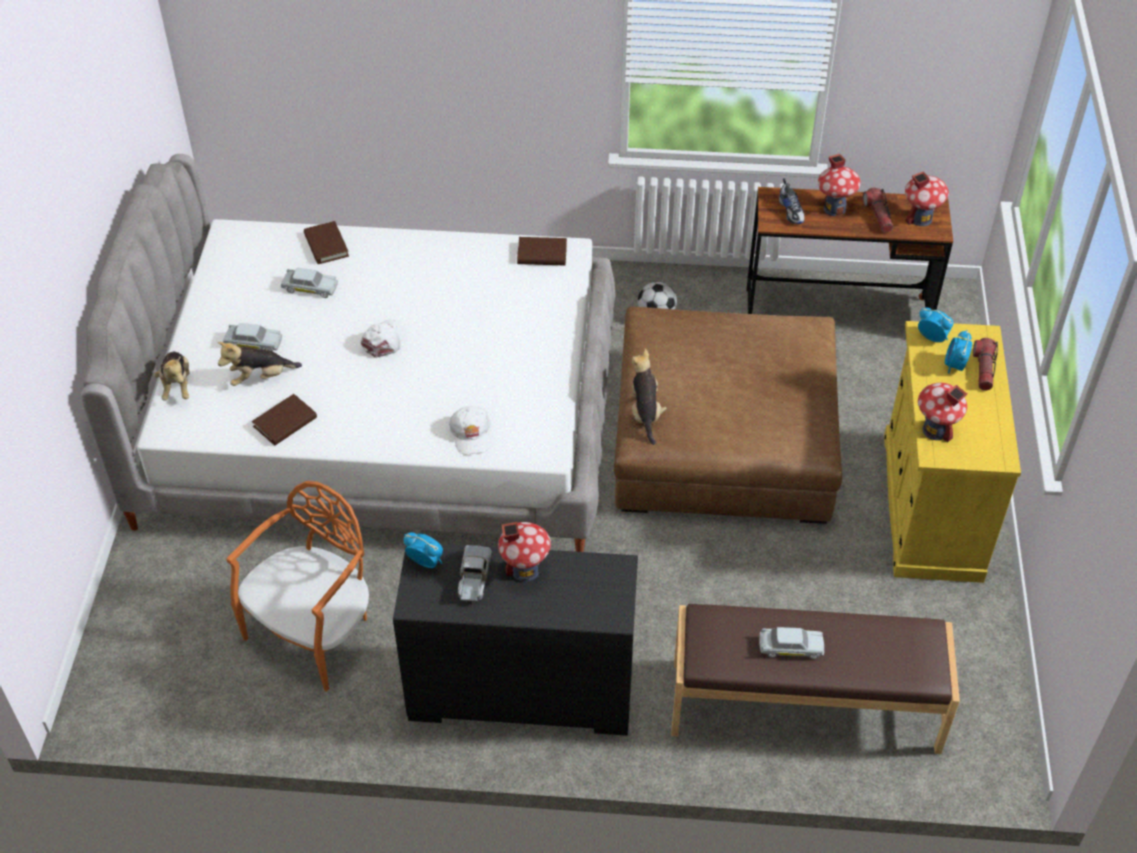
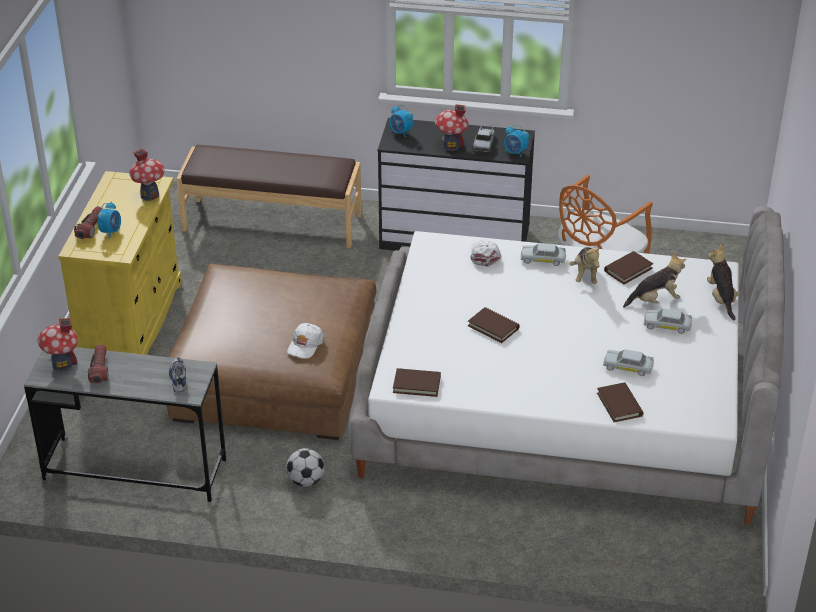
camera: 175 degrees left, 10 degrees down
white cap [361,320,406,358] -> white cap moved to [287,323,325,359]
plush toy [632,349,667,445] -> plush toy moved to [570,246,601,284]
brown desk [746,187,953,314] -> grey desk [24,347,226,502]
white toy car [759,627,824,659] -> white toy car moved to [521,243,566,266]
toy house [818,154,861,216] -> none
alarm clock [918,307,953,342] -> alarm clock moved to [389,105,413,137]
none -> brown book [468,307,520,343]

